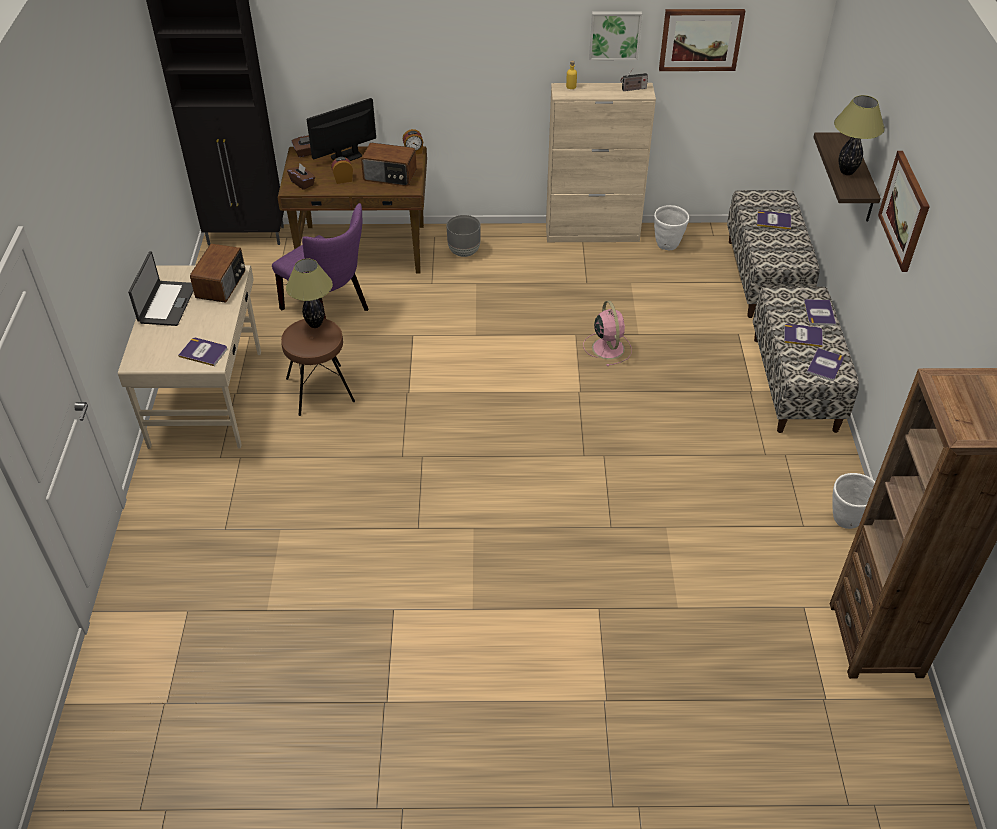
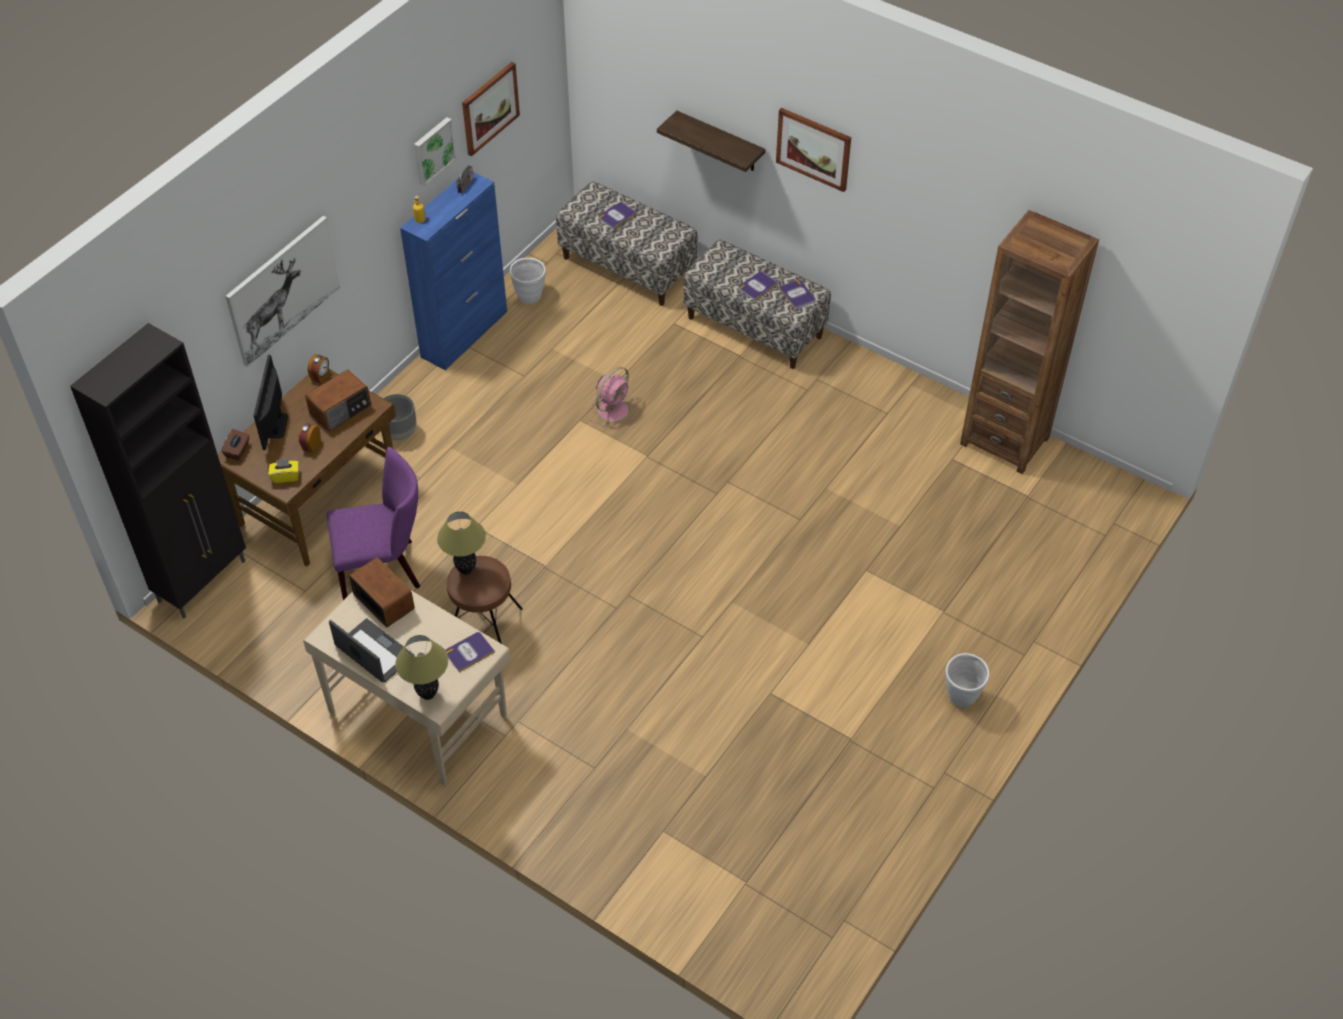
camera: 55 degrees left, 5 degrees up
brown tissue box [287,163,315,190] -> yellow tissue box [268,459,299,483]
beige cabinet [546,83,656,242] -> blue cabinet [400,172,507,370]
pink fan [583,301,632,366] -> pink fan turned 105 degrees clockwise [590,367,638,428]
book [804,299,836,326] -> none
white planter [832,473,875,529] -> white planter moved to [946,653,989,707]
table lamp [834,95,885,175] -> table lamp moved to [395,635,448,700]
none -> picture [225,216,341,367]

